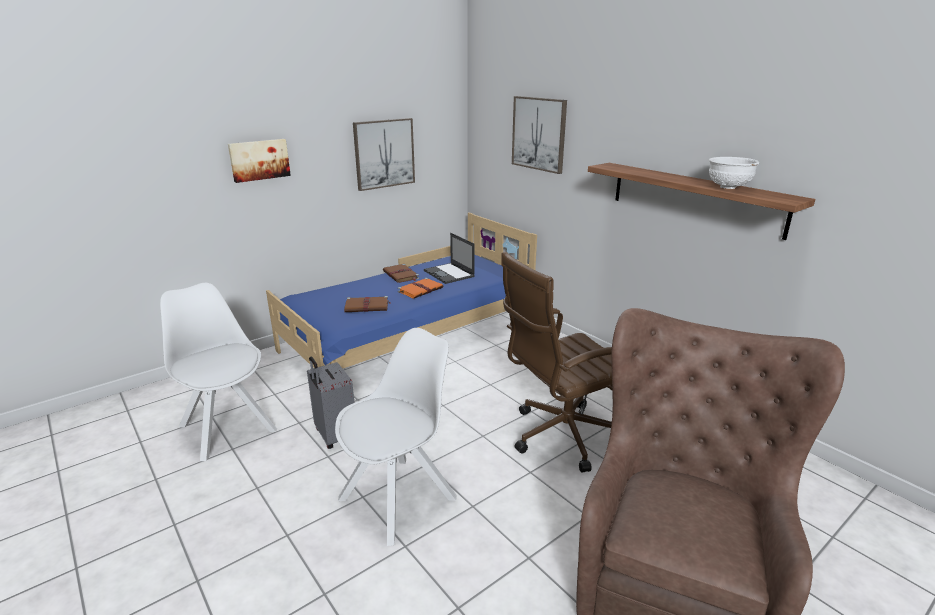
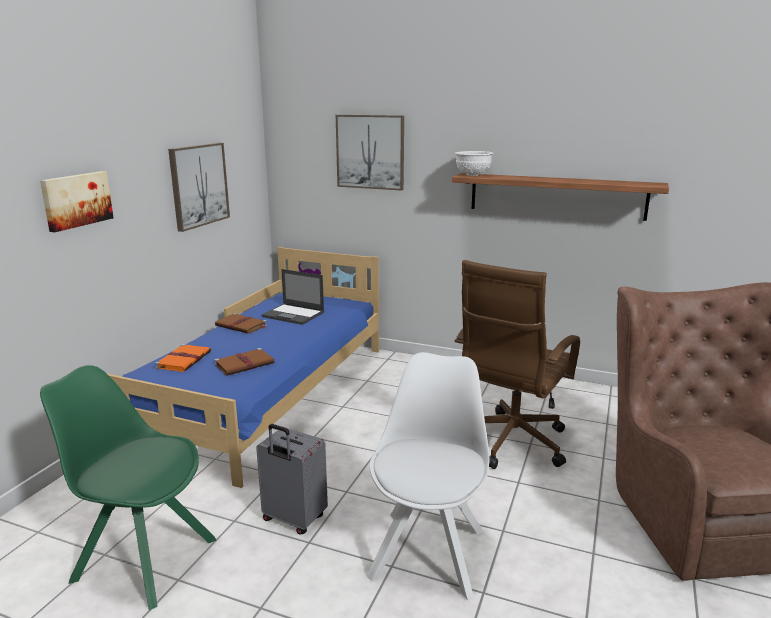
camera: 30 degrees left, 5 degrees down
white chair [160,283,277,461] -> green chair [40,365,217,610]
orange book [398,278,443,298] -> orange book moved to [155,344,211,372]
white bowl [709,157,759,189] -> white bowl moved to [455,151,493,176]

